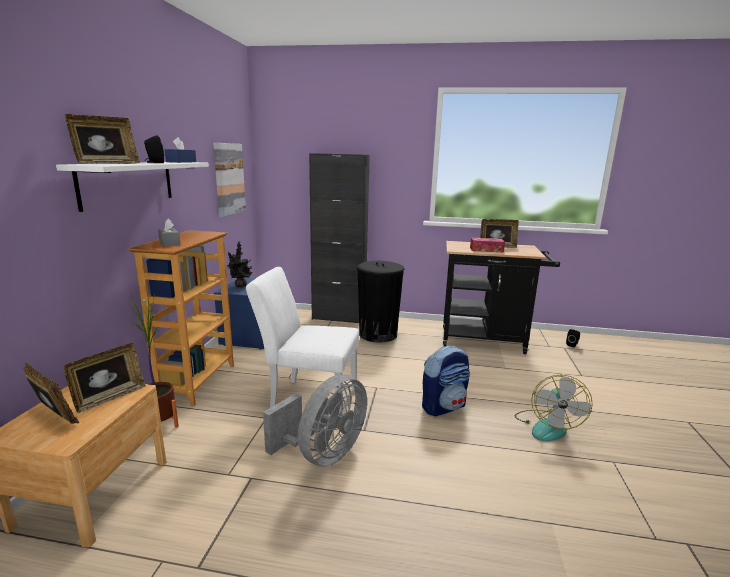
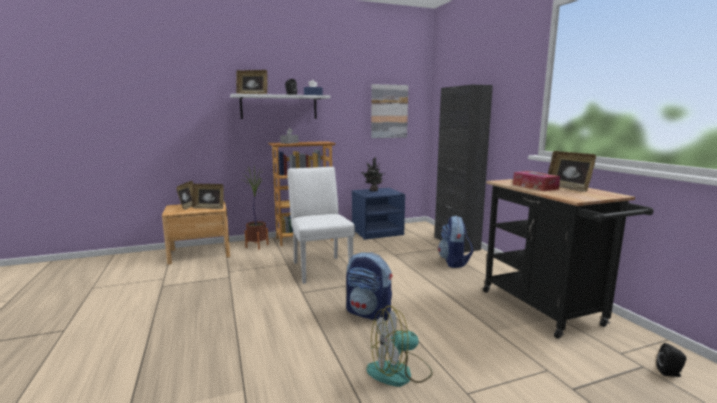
camera: 60 degrees right, 5 degrees down
grey fan [263,374,367,467] -> none
black trash can [357,261,404,343] -> backpack [438,216,473,268]

